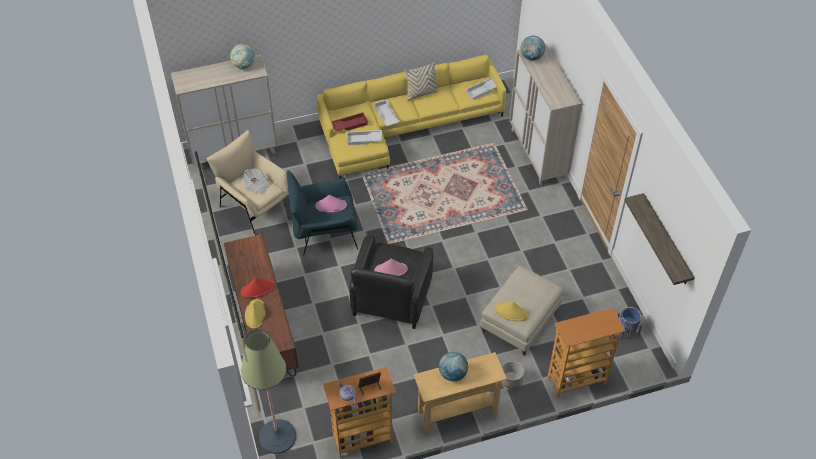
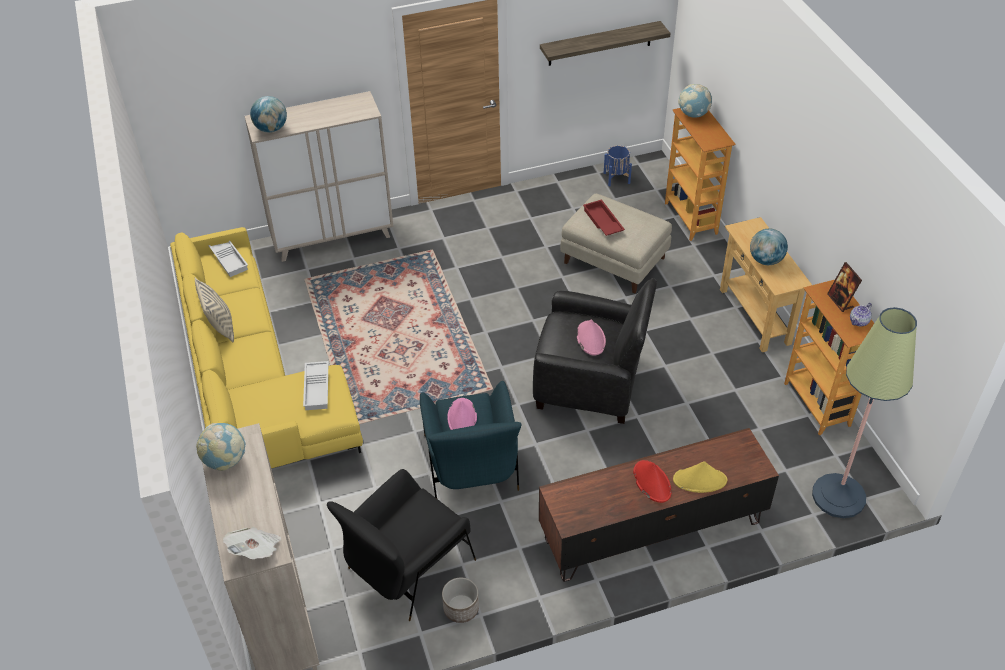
camera: 90 degrees left, 5 degrees down
beige armchair [207,130,289,235] -> black armchair [327,469,476,621]
newspaper [243,169,270,195] -> newspaper moved to [223,527,282,559]
red tray [332,112,368,132] -> red tray moved to [583,199,625,236]
white tray [373,99,400,126] -> none
yellow hat [495,301,528,321] -> none
planter [501,361,524,389] -> planter moved to [442,577,479,623]
none -> globe [678,84,712,118]

